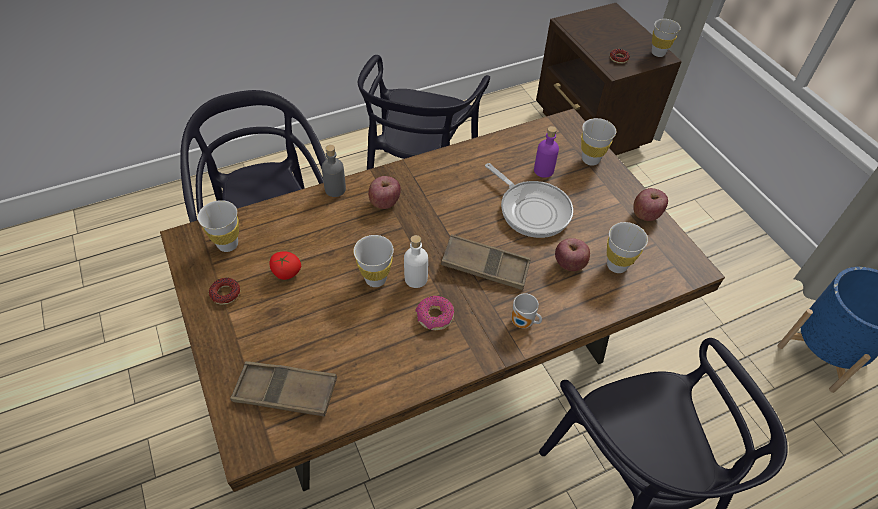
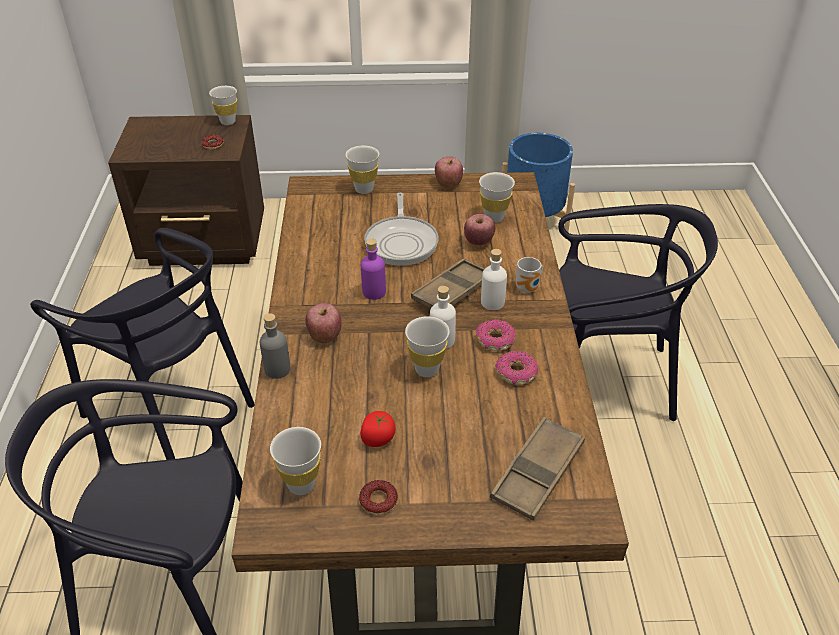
camera: 65 degrees left, 10 degrees down
frying pan [485,163,573,238] -> frying pan turned 105 degrees clockwise [364,193,439,266]
purple bottle [534,126,559,178] -> purple bottle moved to [361,238,386,300]
none -> white bottle [481,249,507,310]
none -> donut [495,351,538,385]

